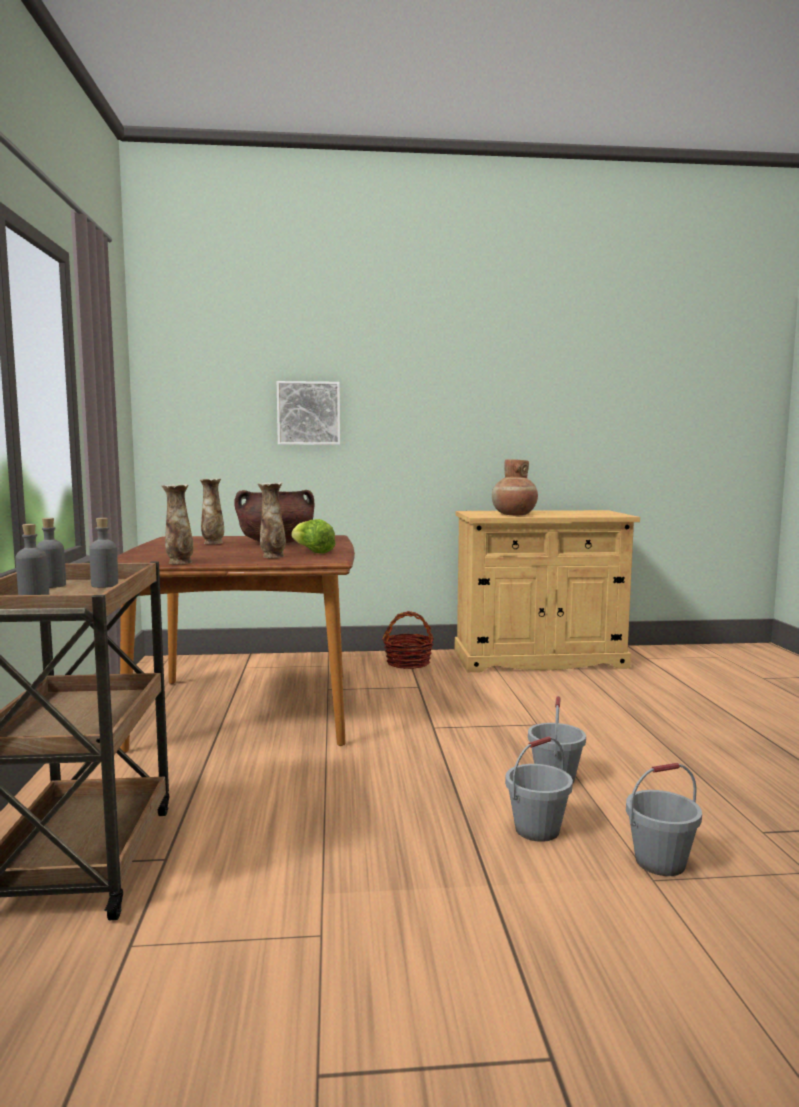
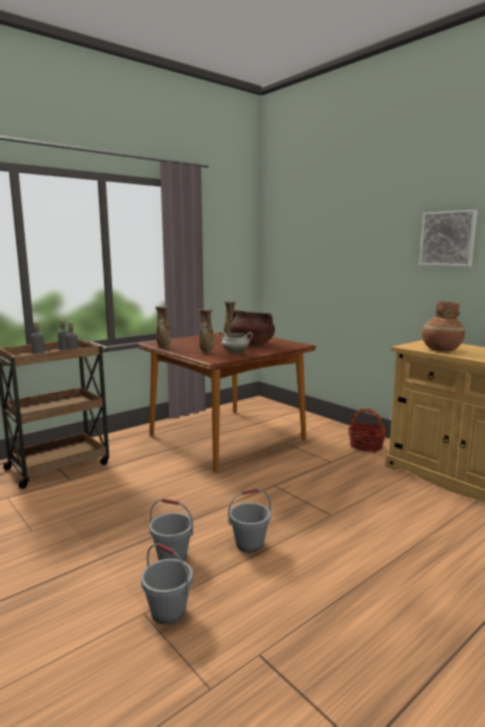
camera: 55 degrees right, 5 degrees up
picture [277,381,340,445] -> picture moved to [419,210,478,266]
lettuce [291,519,336,553] -> white cooking pot [219,331,253,354]

